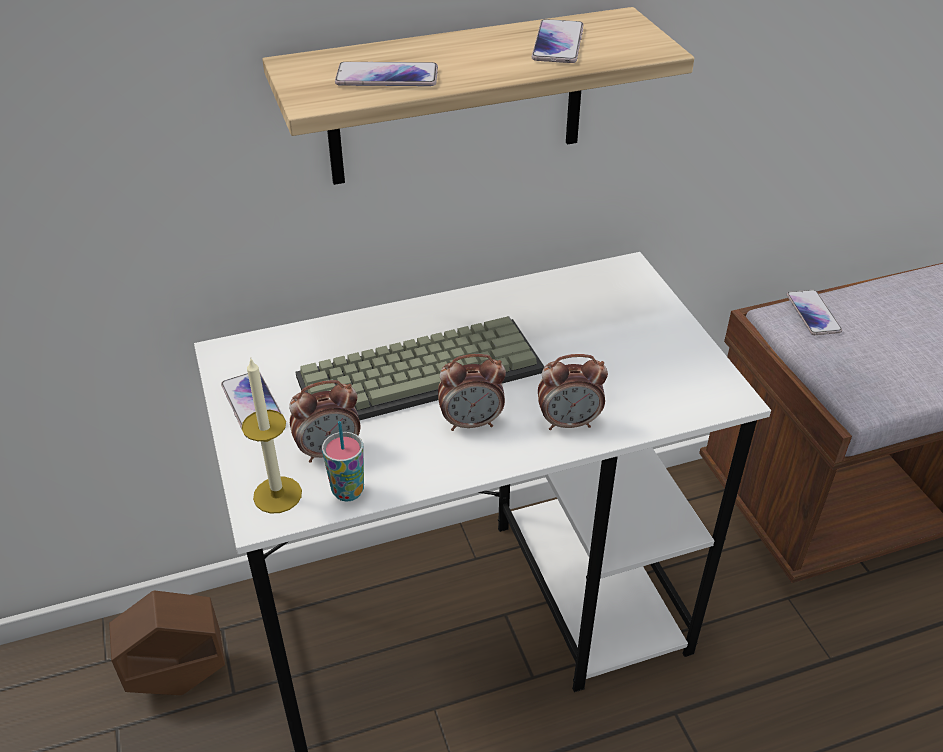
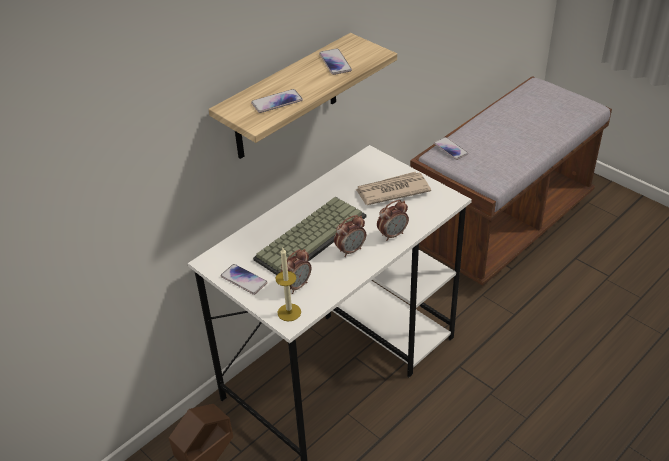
camera: 25 degrees left, 0 degrees up
cup [322,421,364,501] -> none
none -> newspaper [356,172,431,205]

